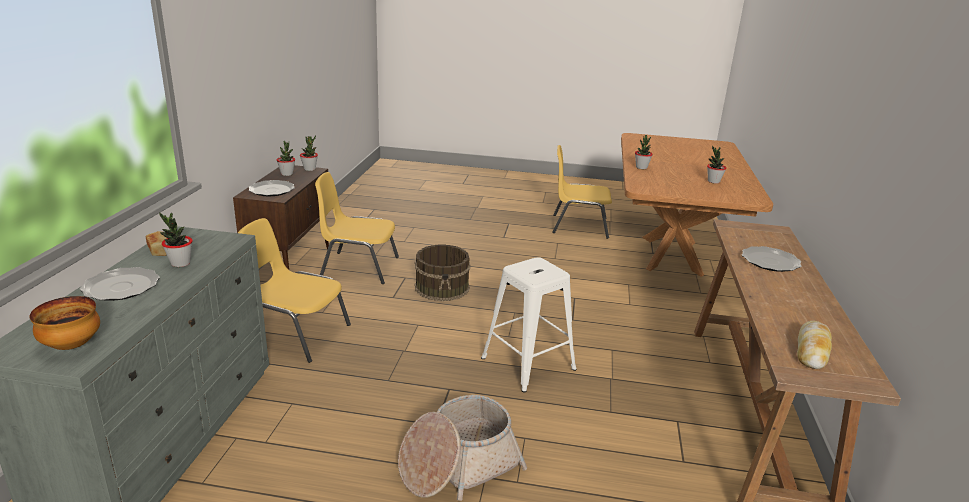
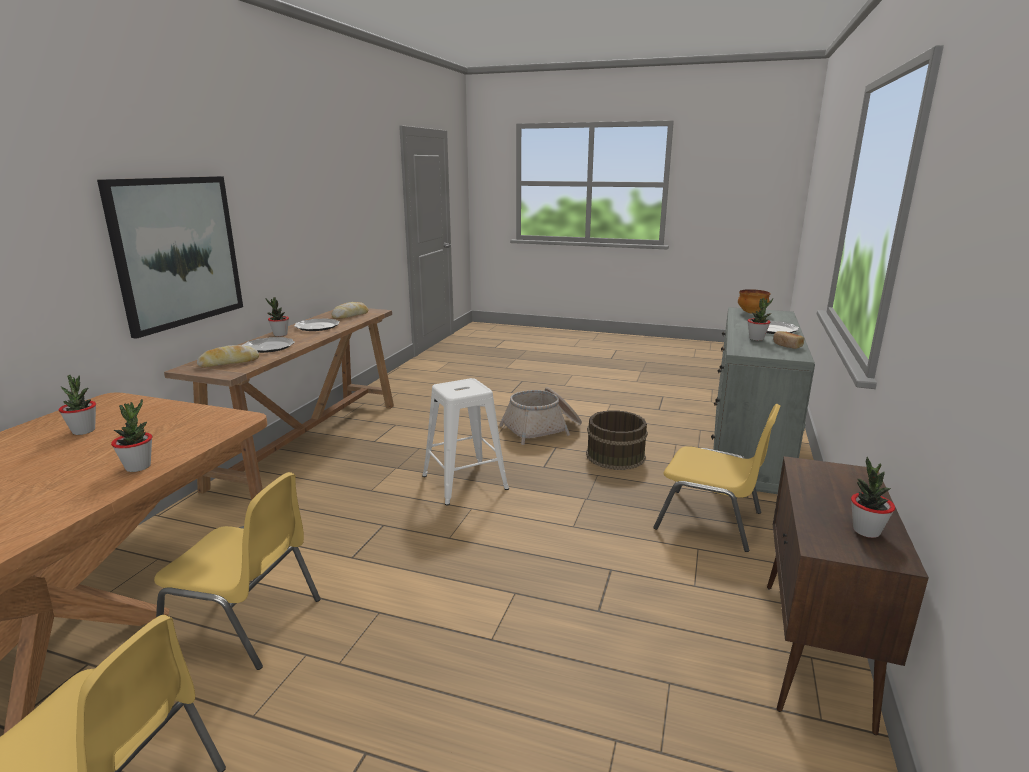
camera: 170 degrees left, 5 degrees down
plate [248,180,295,196] -> plate moved to [294,318,340,331]
potted plant [300,135,318,171] -> potted plant moved to [266,297,289,337]
yellow chair [315,172,399,284] -> yellow chair moved to [154,472,321,670]
brown bucket [415,244,471,301] -> brown bucket moved to [586,410,648,470]
none -> picture [97,176,243,339]
none -> bread [197,345,259,368]

